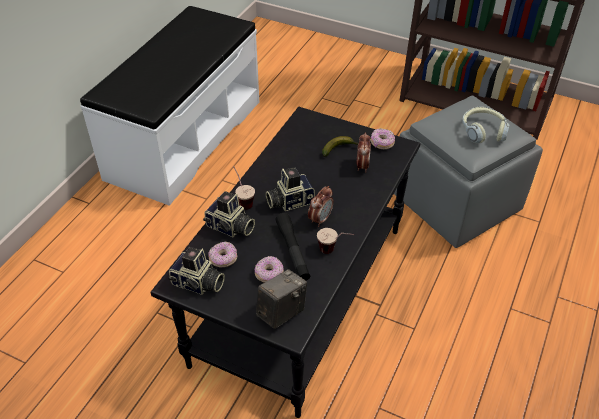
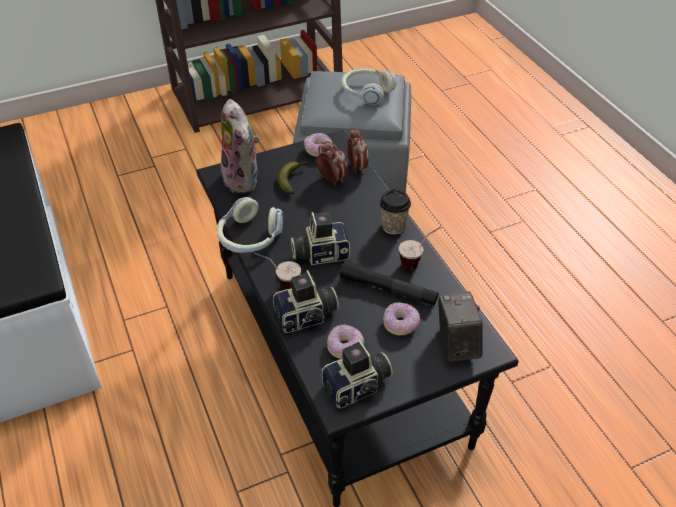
camera: 50 degrees left, 0 degrees up
camera [266,167,315,211] -> camera turned 60 degrees clockwise [291,212,350,265]
alarm clock [308,186,333,227] -> alarm clock moved to [347,128,369,174]
none -> headphones [216,197,283,253]
none -> plush toy [221,99,260,193]
none -> cup [380,189,411,235]

